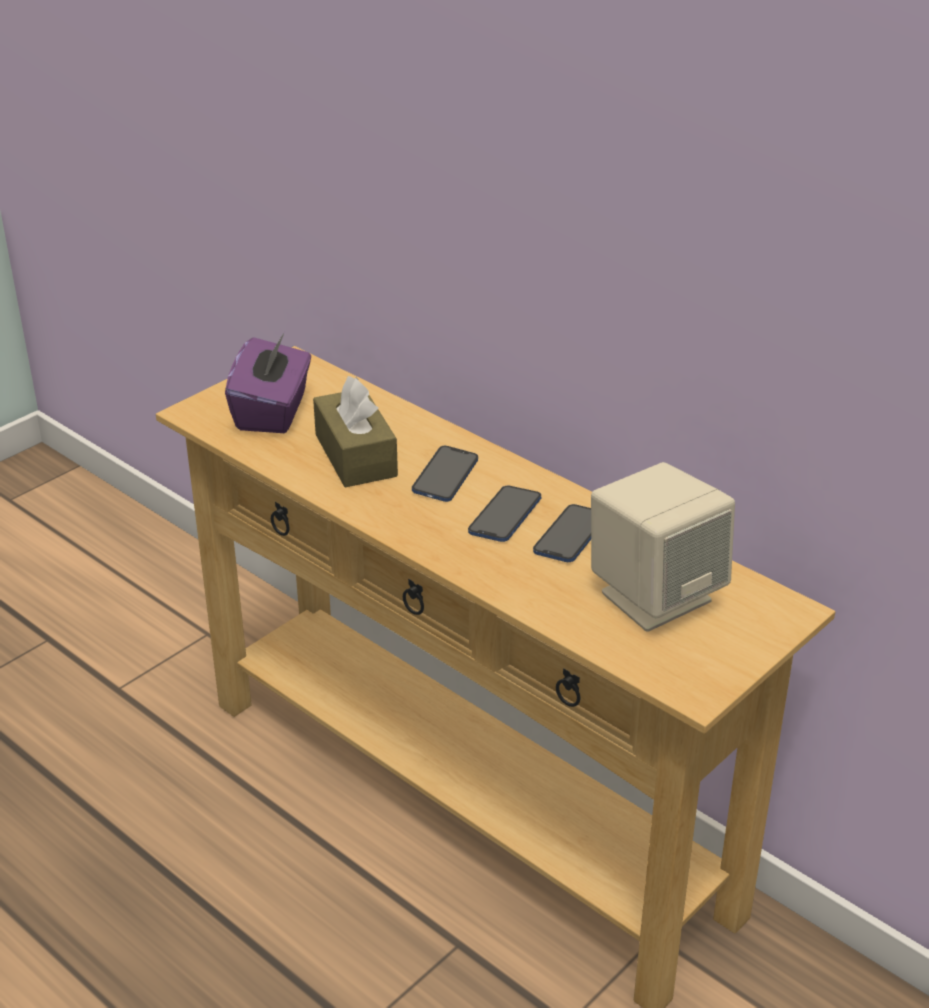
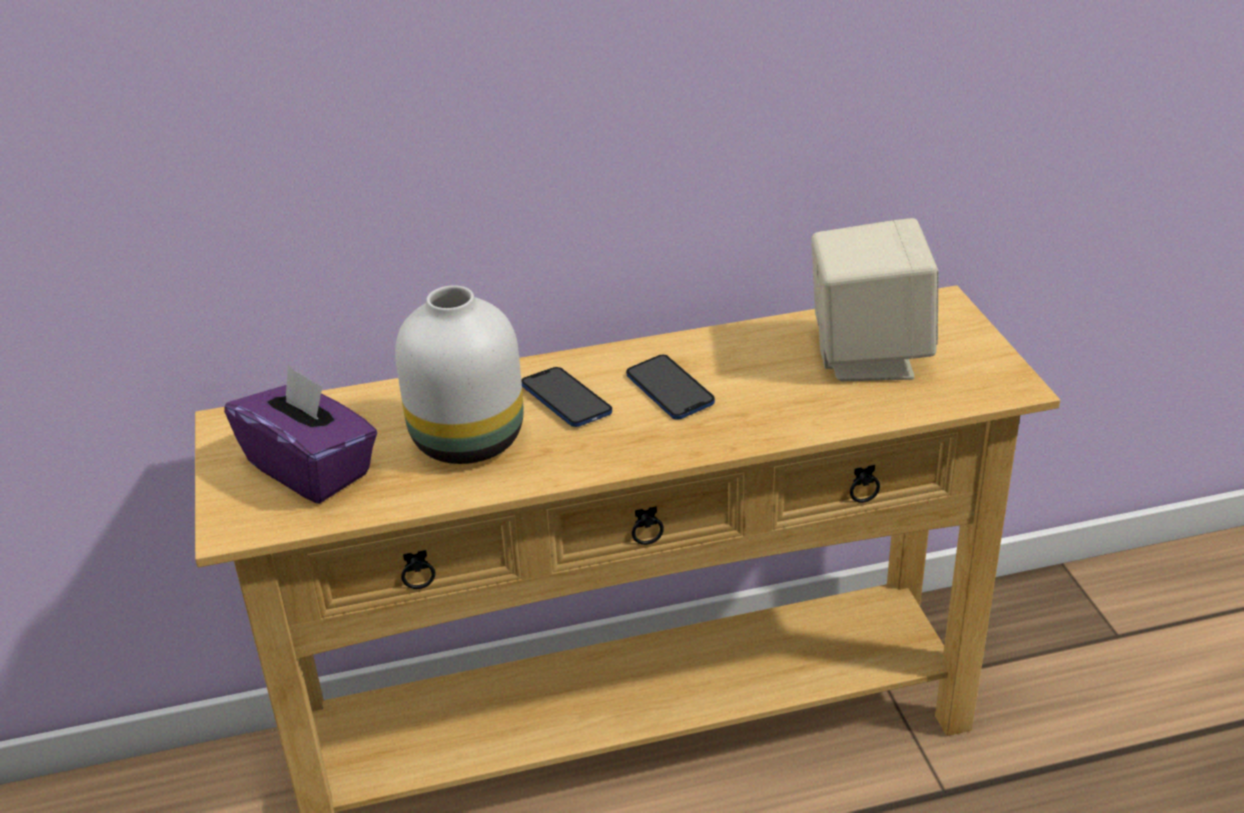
camera: 55 degrees left, 0 degrees up
brown tissue box [313,376,398,487] -> white vase [395,285,524,464]
phone [533,504,591,562] -> none

